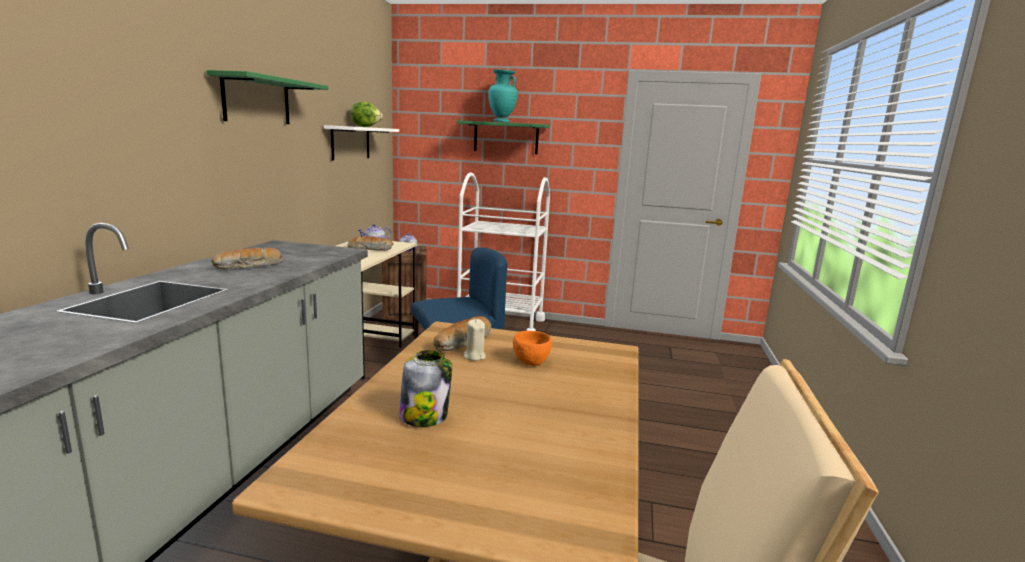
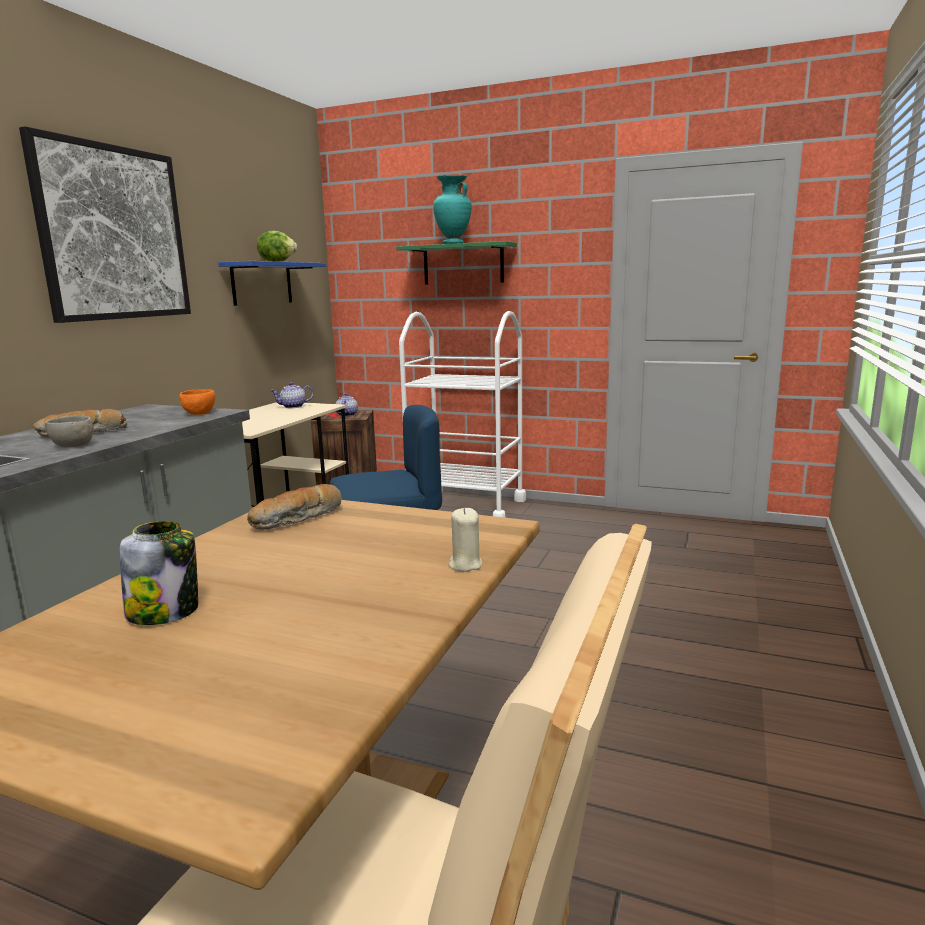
camera: 10 degrees right, 0 degrees up
green shelf [206,70,328,124] -> picture [19,126,191,323]
white shelf [324,125,399,160] -> blue shelf [218,261,326,306]
bread [348,236,394,251] -> none
beige candle [464,319,486,361] -> beige candle moved to [449,508,482,572]
orange bowl [513,331,552,366] -> orange bowl moved to [179,389,215,415]
none -> grey bowl [45,416,94,447]

